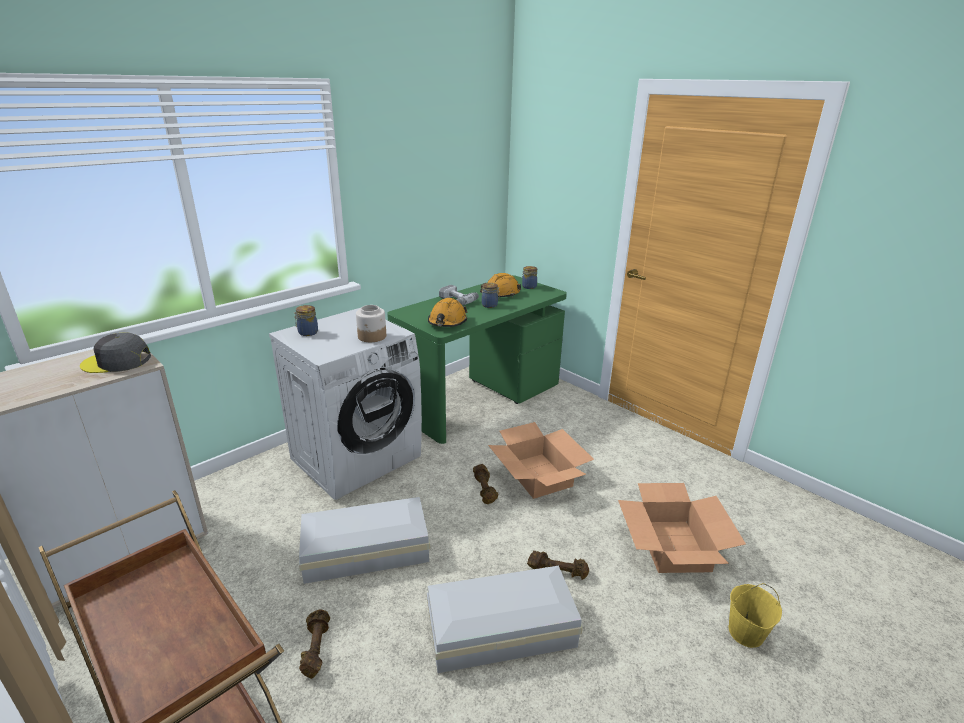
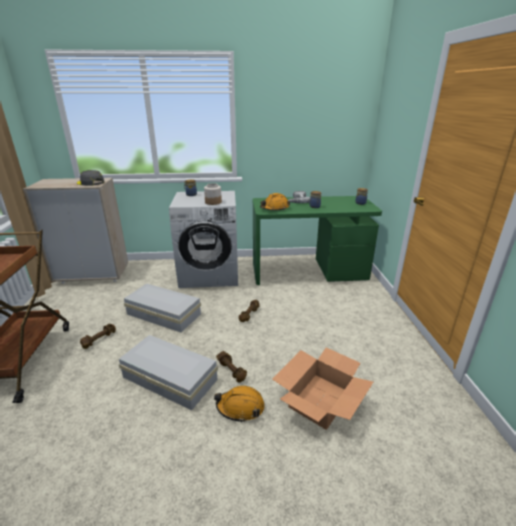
camera: 40 degrees right, 0 degrees up
orange hard hat [480,273,521,297] -> orange hard hat moved to [214,386,265,423]
cardboard box [488,422,594,499] -> none
yellow bucket [729,583,782,648] -> none

